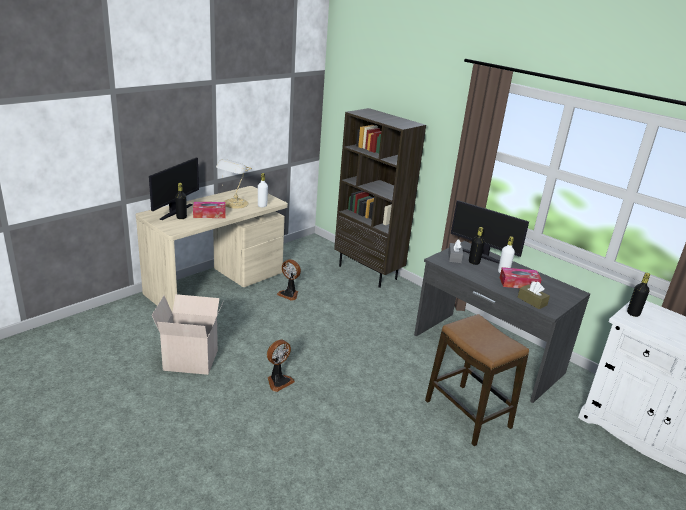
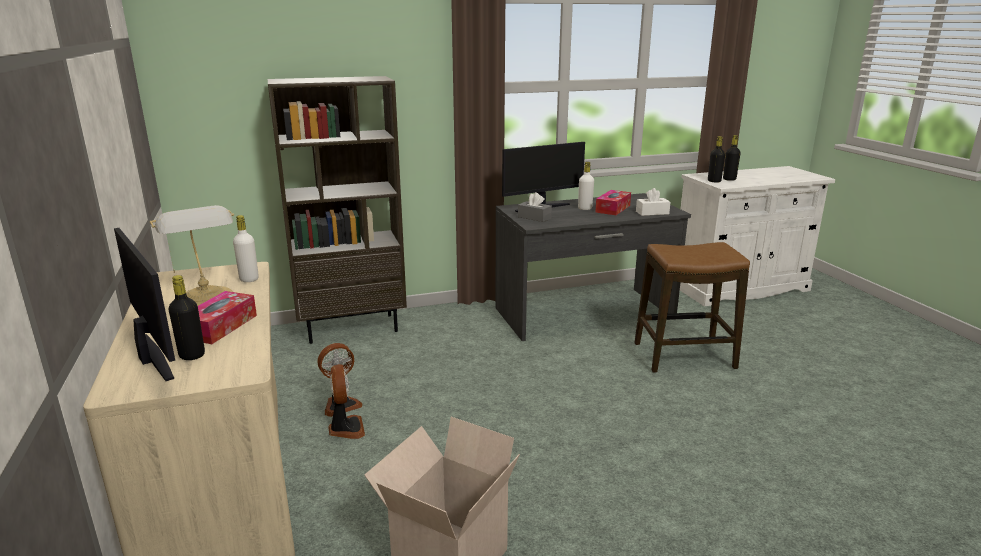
camera: 60 degrees left, 5 degrees down
fan [267,340,295,392] -> fan moved to [328,364,365,439]
black bottle [469,227,485,265] -> black bottle moved to [723,135,741,181]
brown tissue box [518,281,550,309] -> white tissue box [636,188,671,216]

